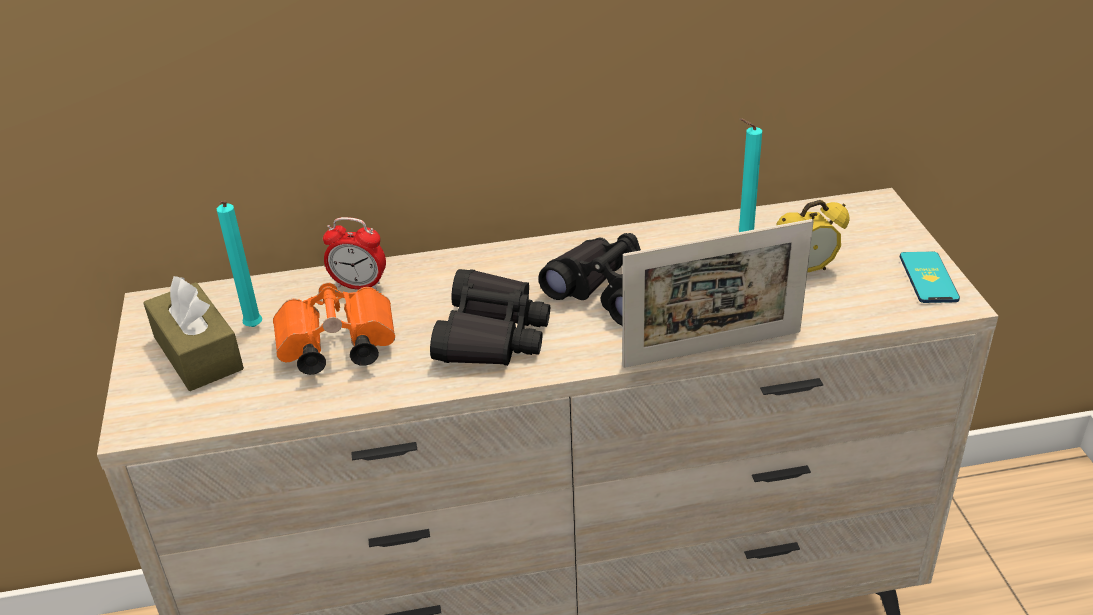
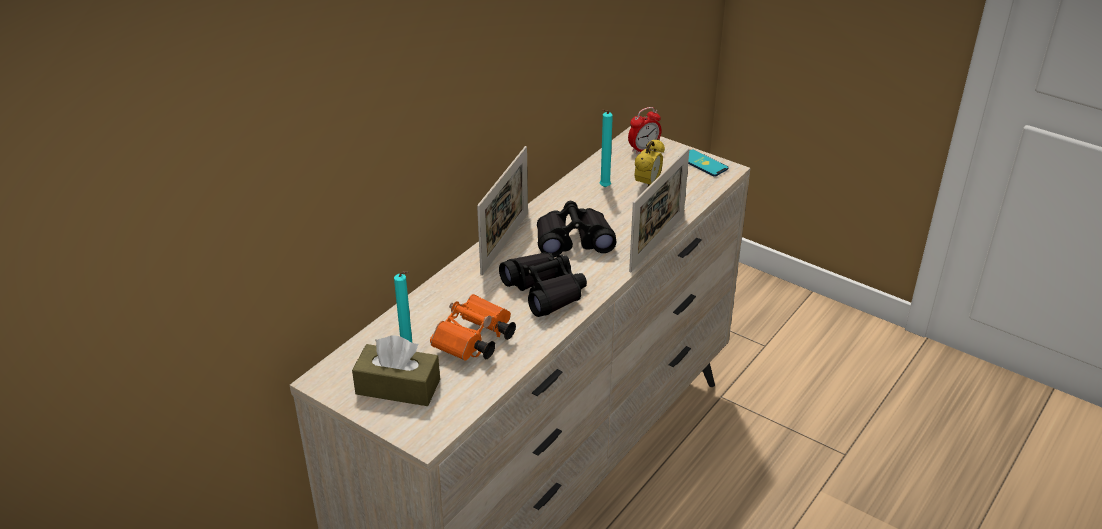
camera: 45 degrees left, 0 degrees up
alarm clock [323,217,386,290] -> alarm clock moved to [628,107,662,155]
none -> picture frame [477,146,528,276]

